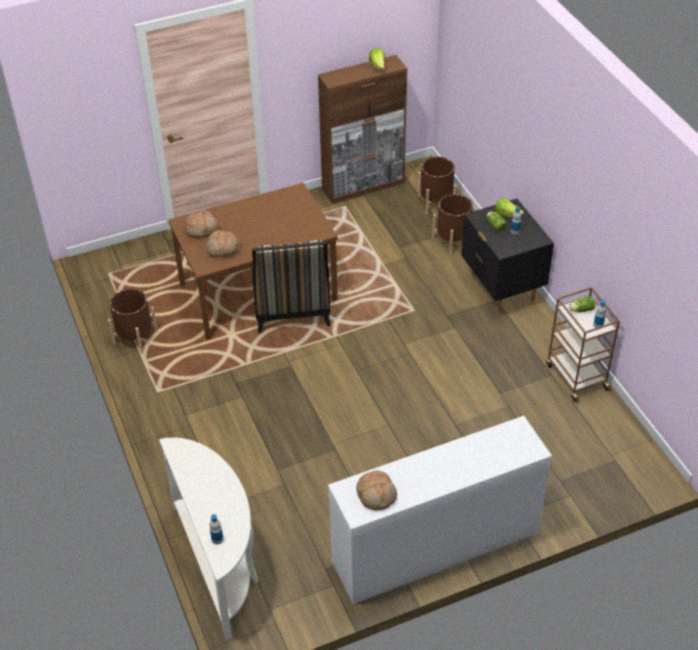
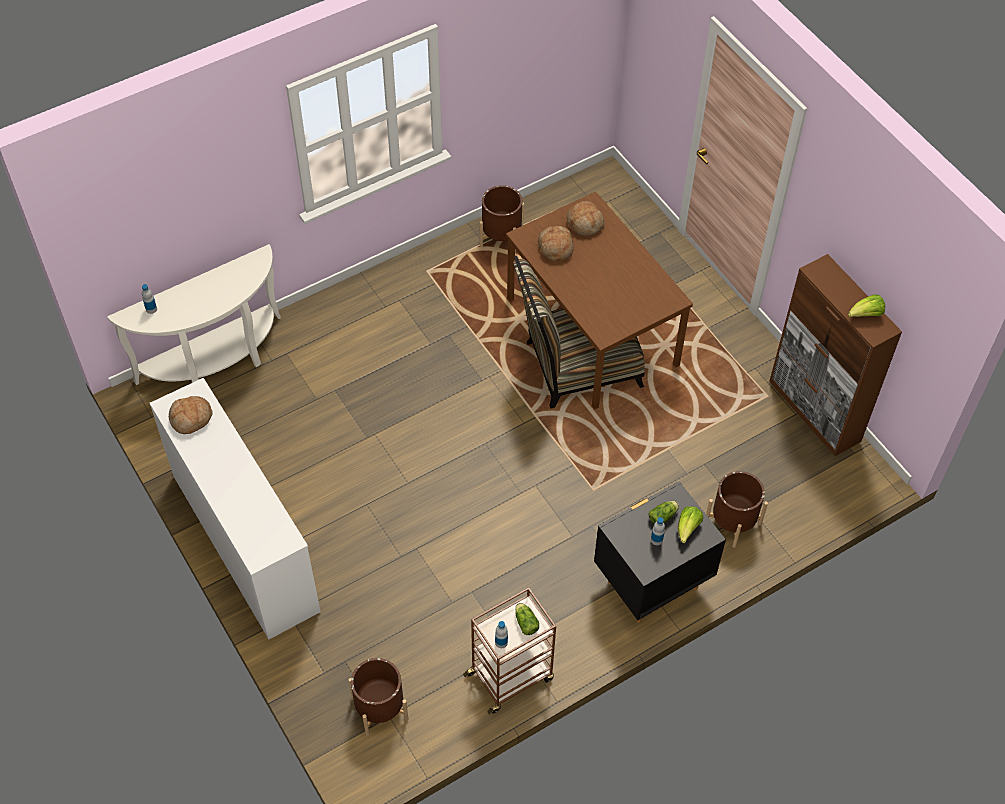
camera: 80 degrees right, 10 degrees up
brown planter [418,157,456,214] -> brown planter moved to [349,658,408,736]

